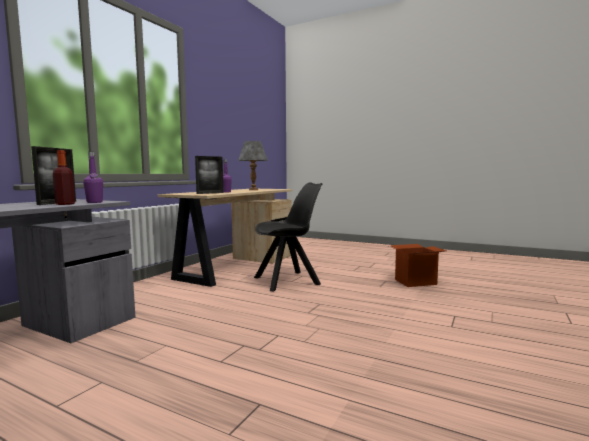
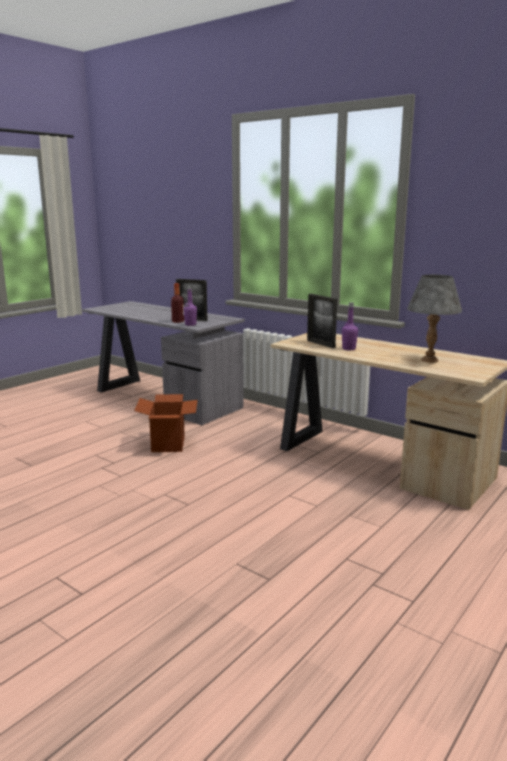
camera: 100 degrees right, 10 degrees up
black chair [254,183,322,292] -> none
cardboard box [389,244,446,287] -> cardboard box moved to [134,394,198,452]

